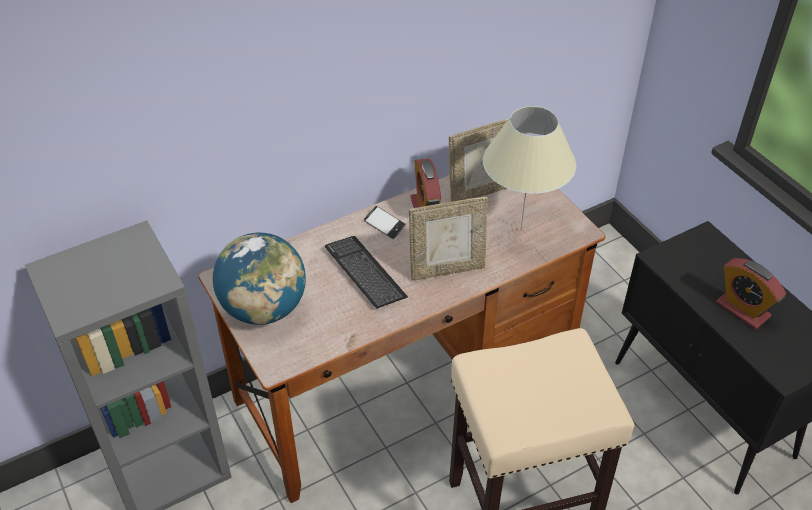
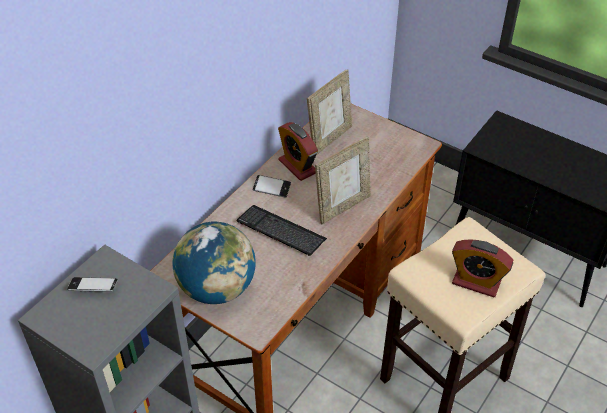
camera: 25 degrees left, 0 degrees up
beige table lamp [483,106,576,231] -> none
alarm clock [716,258,786,329] -> alarm clock moved to [452,239,513,297]
none -> phone [67,277,118,292]

